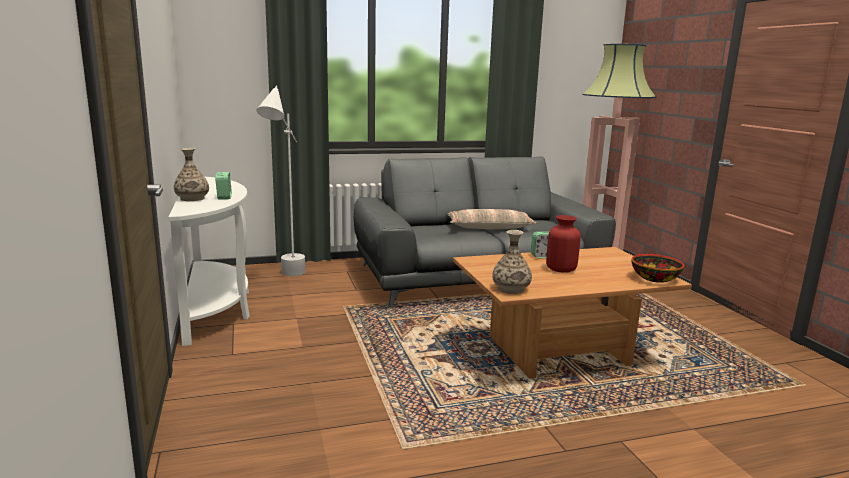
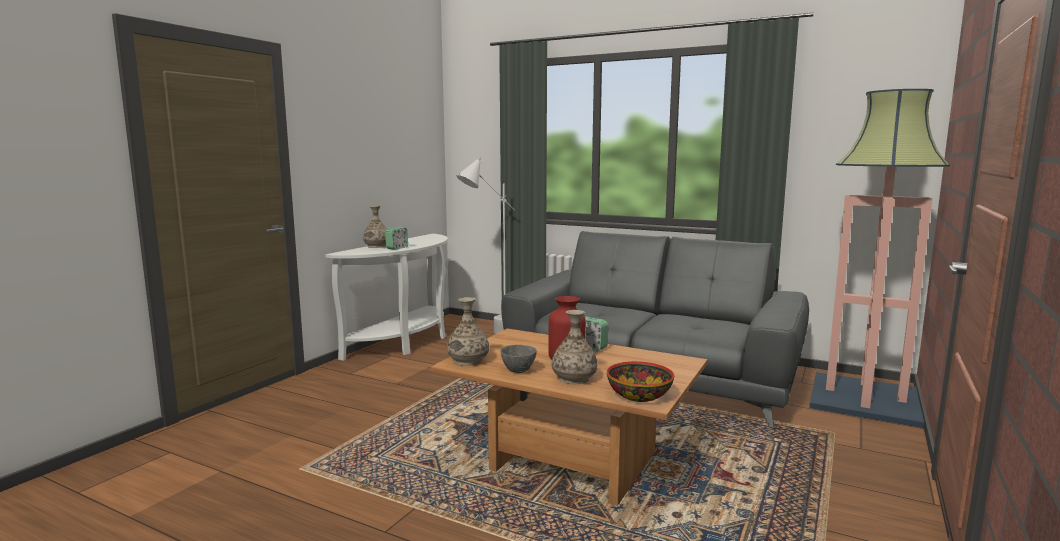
camera: 45 degrees right, 5 degrees down
pillow [447,209,537,229] -> none
none -> grey bowl [500,345,537,373]
none -> vase [552,310,597,385]

